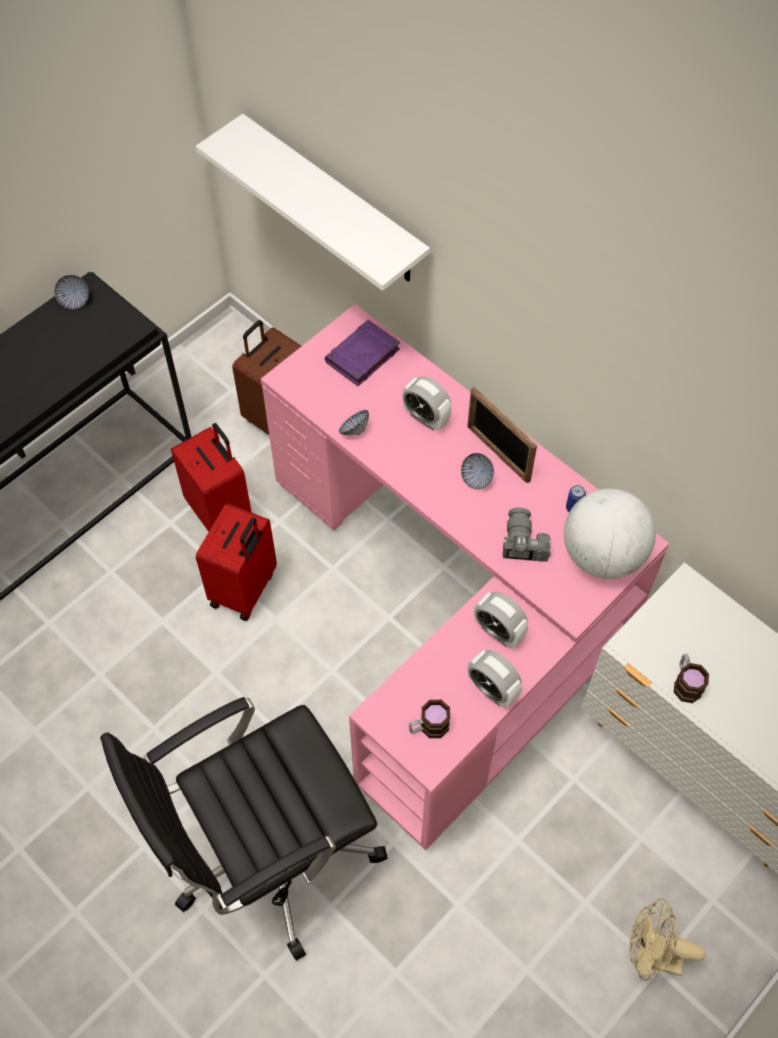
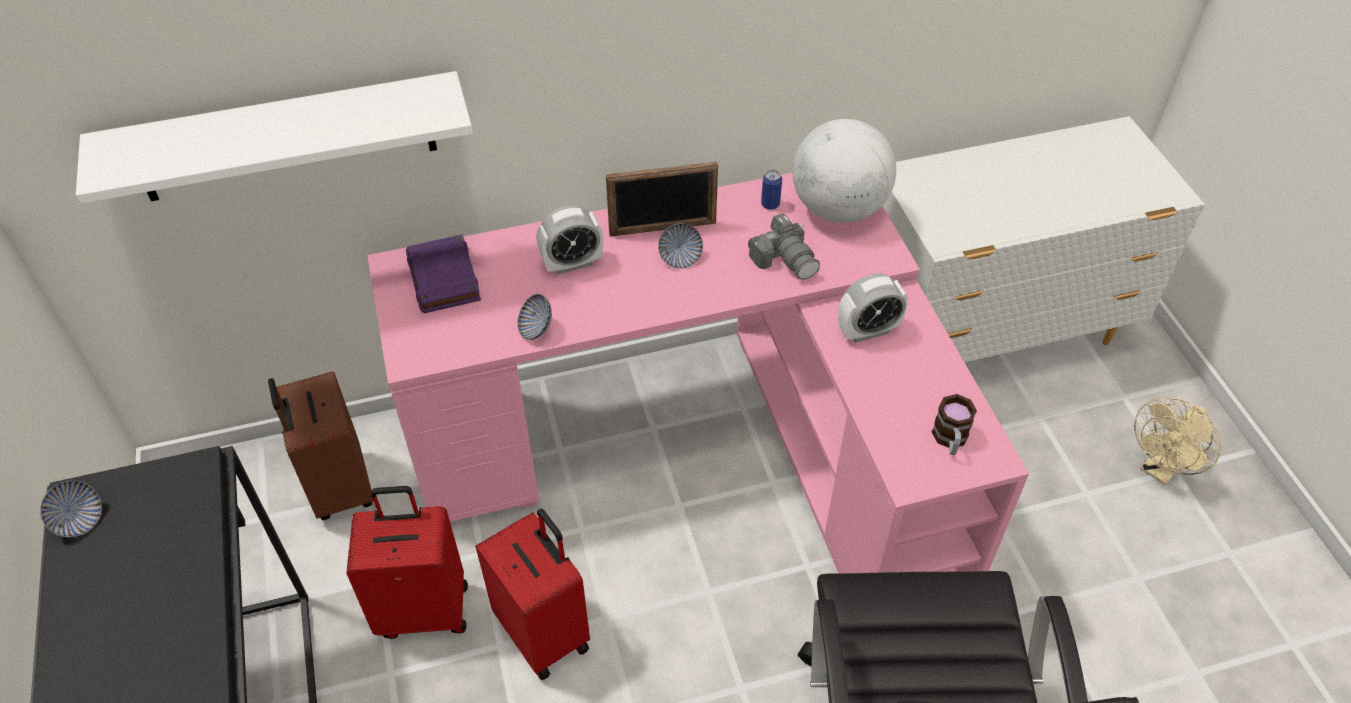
camera: 60 degrees left, 10 degrees down
alarm clock [468,650,522,709] -> none
camera [503,507,551,562] -> camera turned 150 degrees counterclockwise [748,213,820,279]
mug [674,654,709,703] -> none

